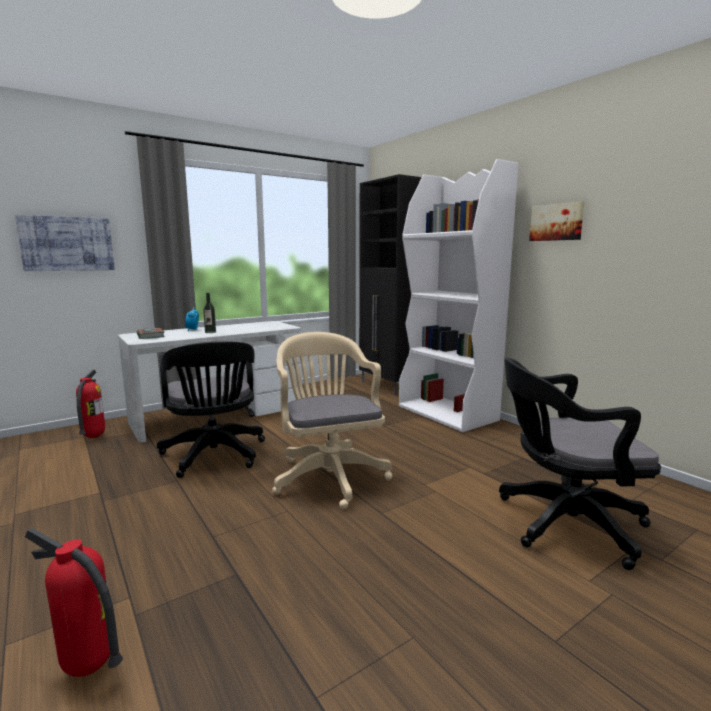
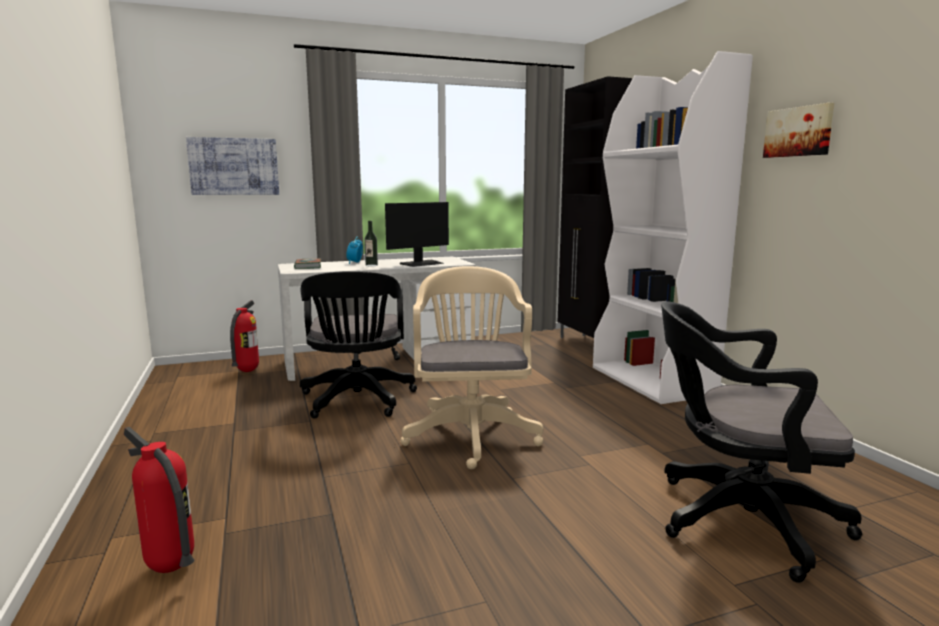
camera: 15 degrees right, 0 degrees up
none -> monitor [385,202,449,267]

